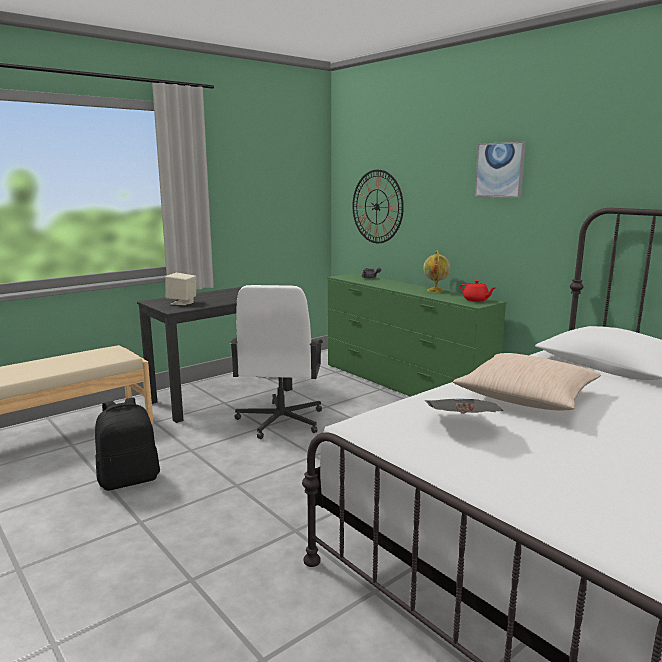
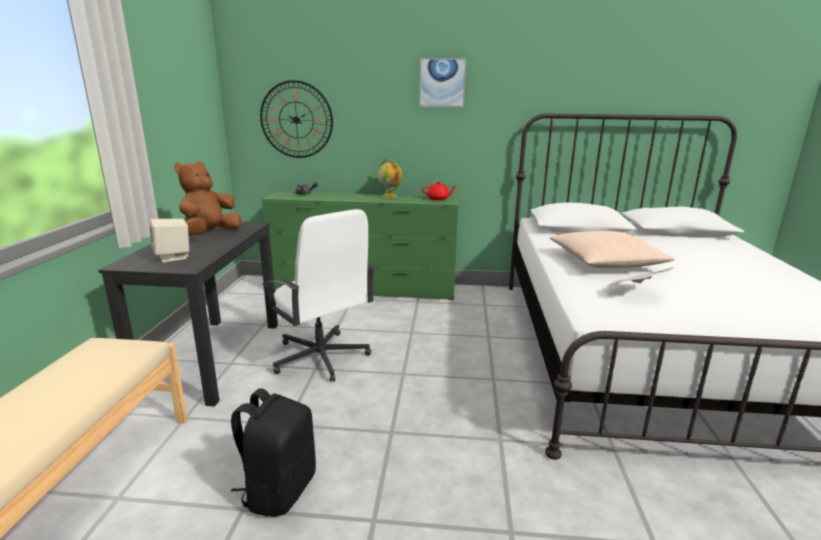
camera: 45 degrees left, 5 degrees up
none -> brown plush toy [174,161,242,235]

